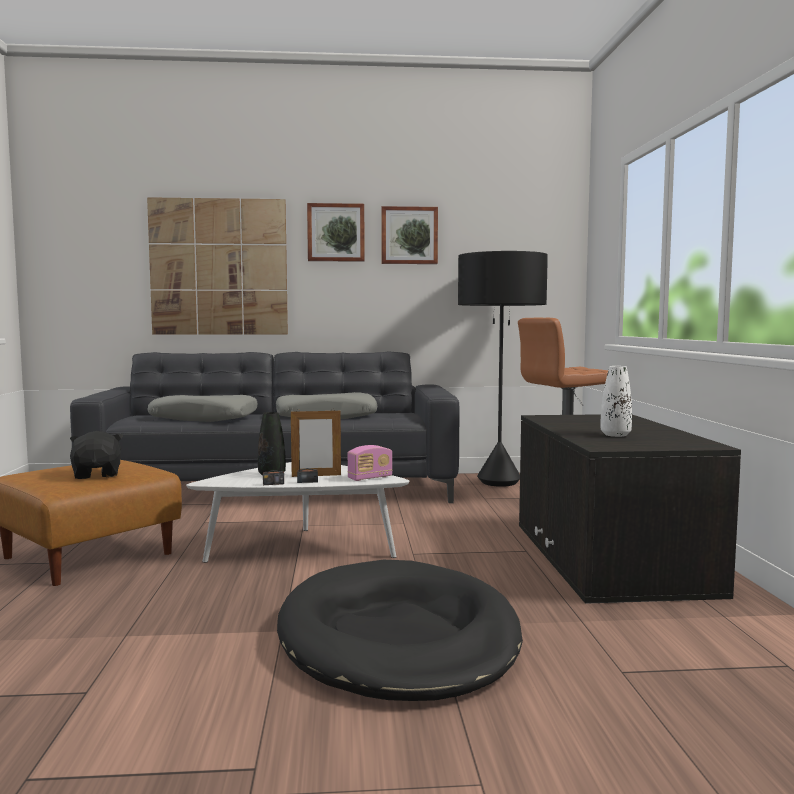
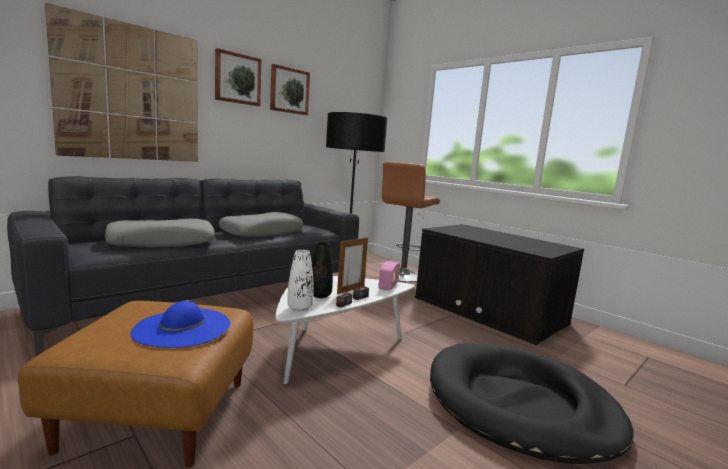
camera: 40 degrees left, 5 degrees up
black plush toy [70,431,123,479] -> blue hat [130,301,231,348]
white vase [601,366,632,437] -> white vase moved to [287,250,314,311]

